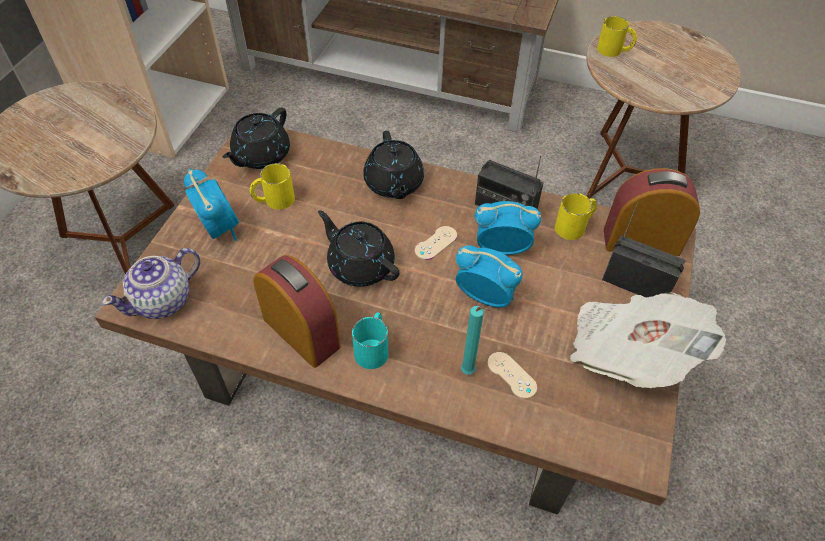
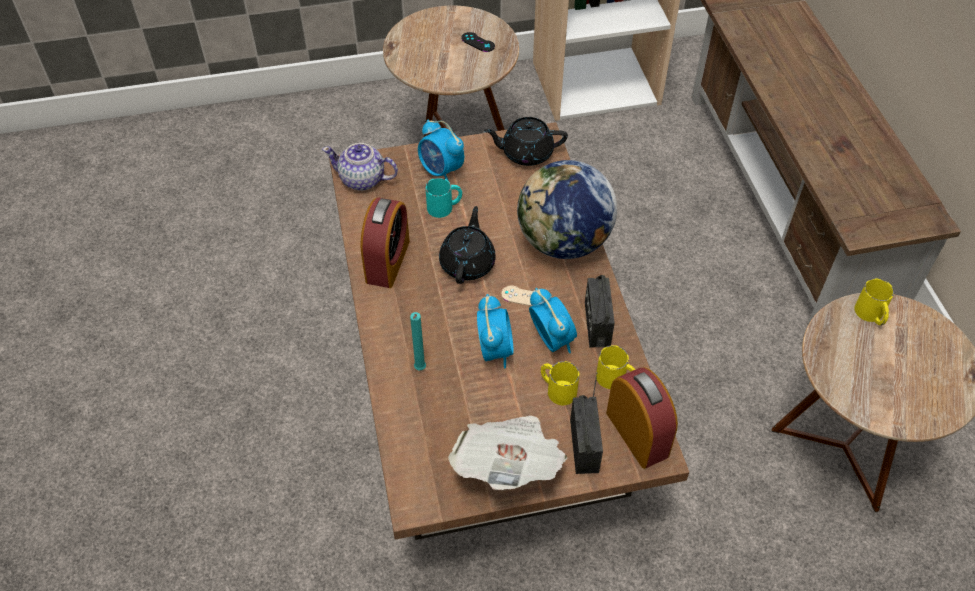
camera: 60 degrees right, 0 degrees up
alarm clock [184,169,239,241] -> alarm clock turned 105 degrees clockwise [418,120,464,181]
yellow mug [250,163,295,210] -> yellow mug moved to [541,361,579,405]
turquoise mug [352,313,389,369] -> turquoise mug moved to [425,178,462,218]
black teapot [363,131,424,199] -> globe [517,160,617,259]
beige game controller [487,352,537,399] -> none
none -> black game controller [461,32,495,52]

